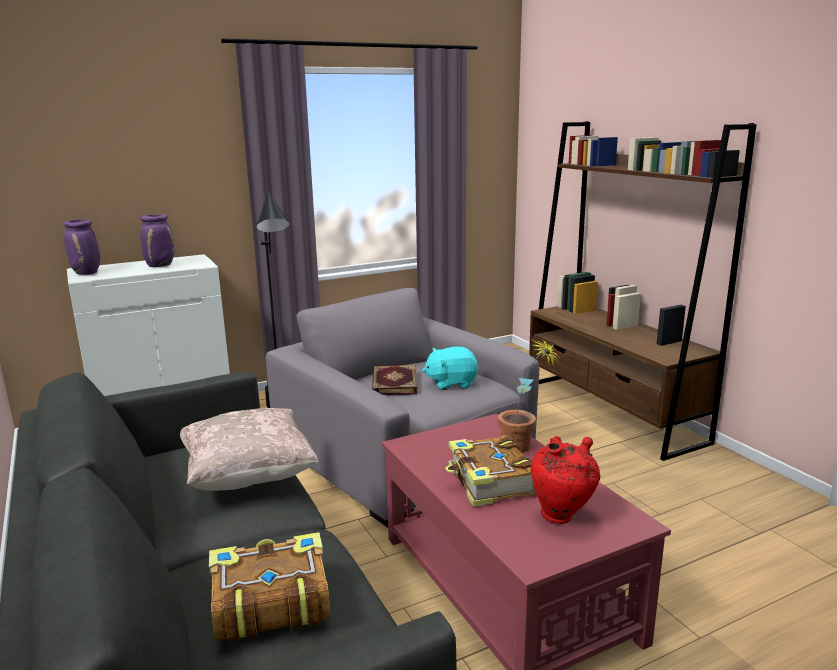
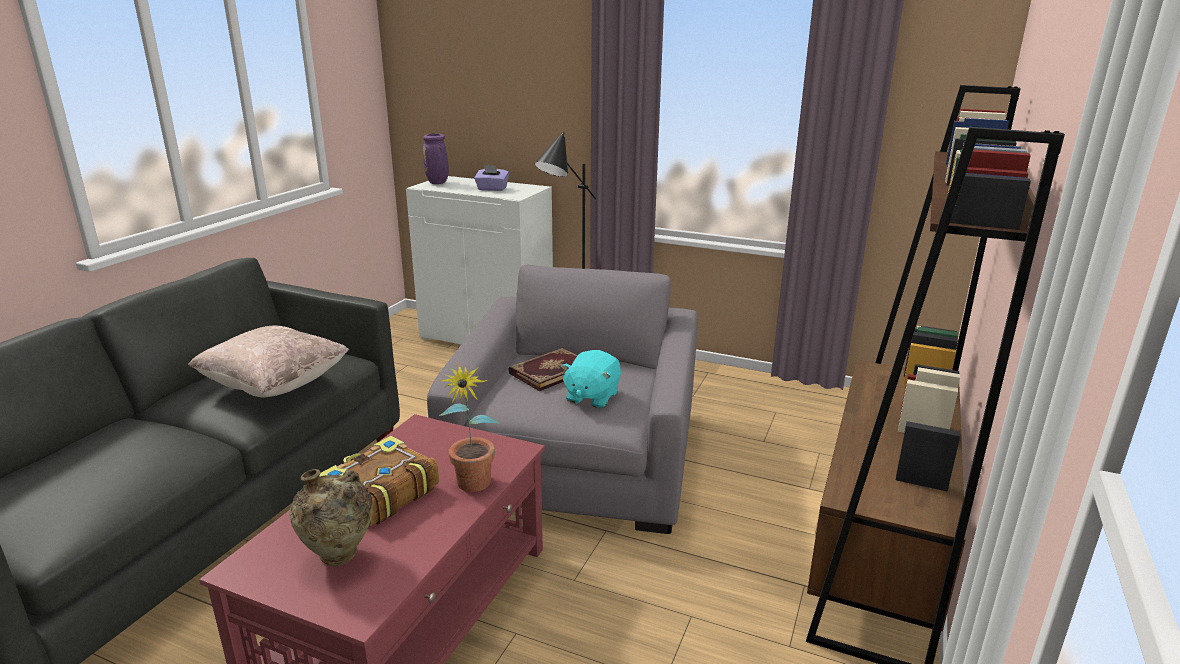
camera: 50 degrees right, 5 degrees up
purple vase [140,214,174,267] -> purple tissue box [474,165,509,191]
book [209,532,330,642] -> none
turquoise plush toy [422,347,478,390] -> turquoise plush toy turned 105 degrees counterclockwise [561,350,621,409]
red vase [531,436,601,524] -> beige vase [290,469,373,566]

